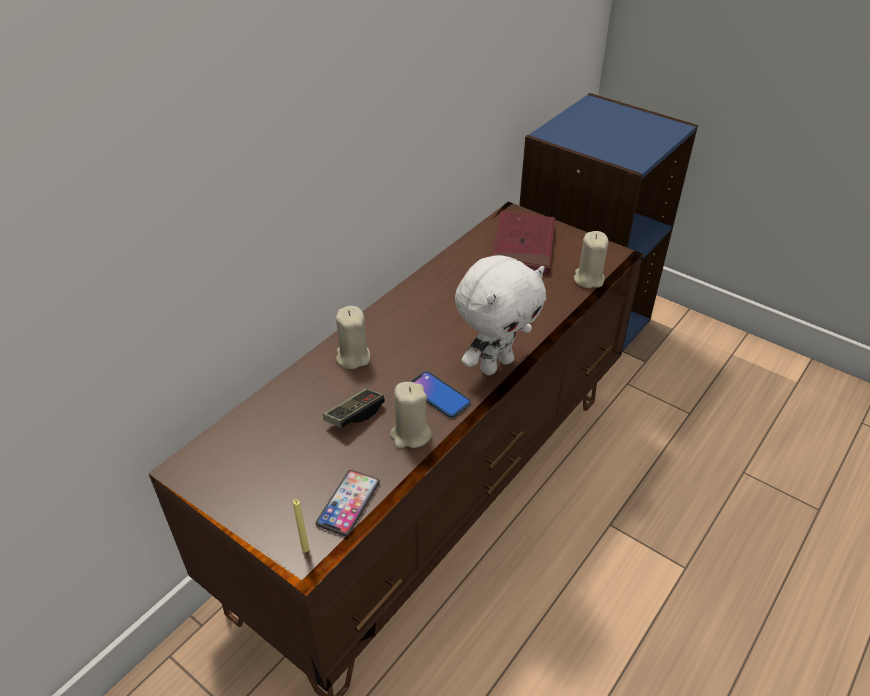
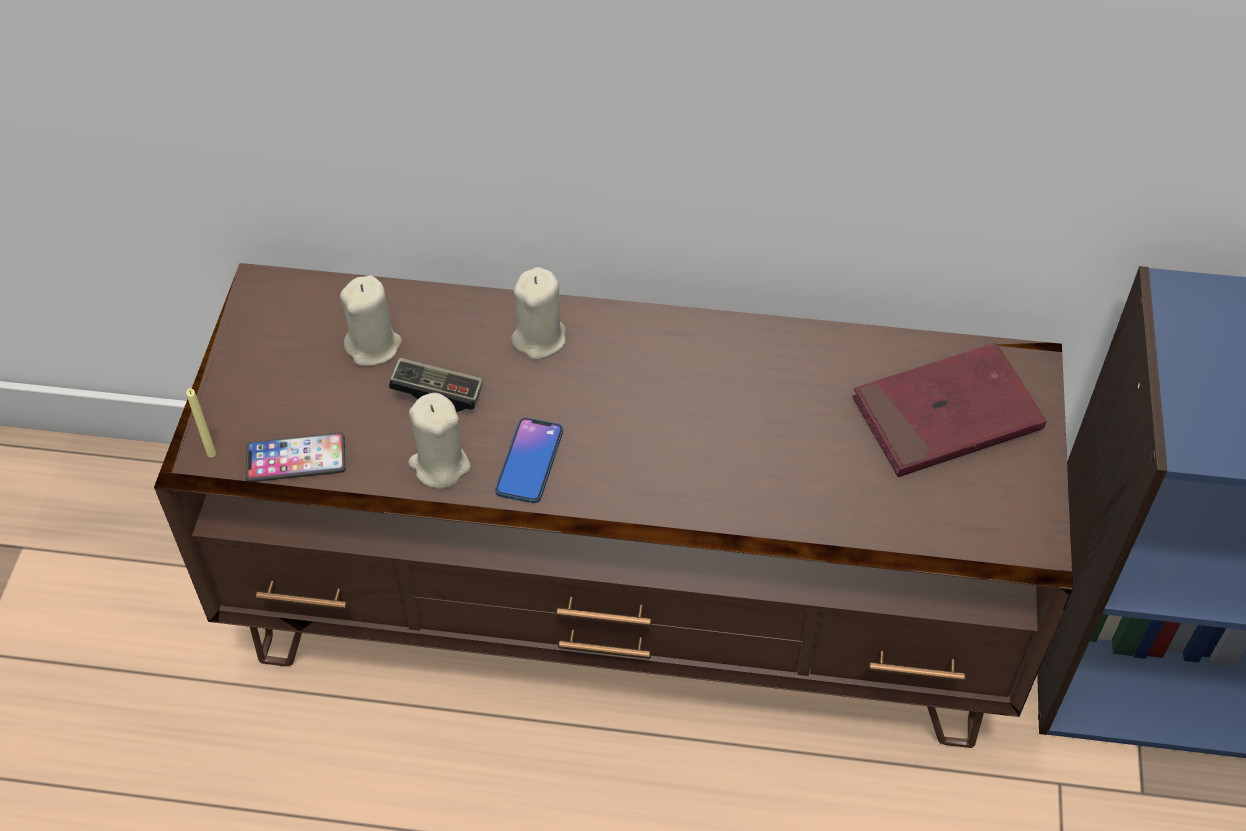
camera: 60 degrees right, 10 degrees up
white plush toy [455,255,546,375] -> none
beige candle [574,231,609,288] -> beige candle moved to [340,275,402,366]

